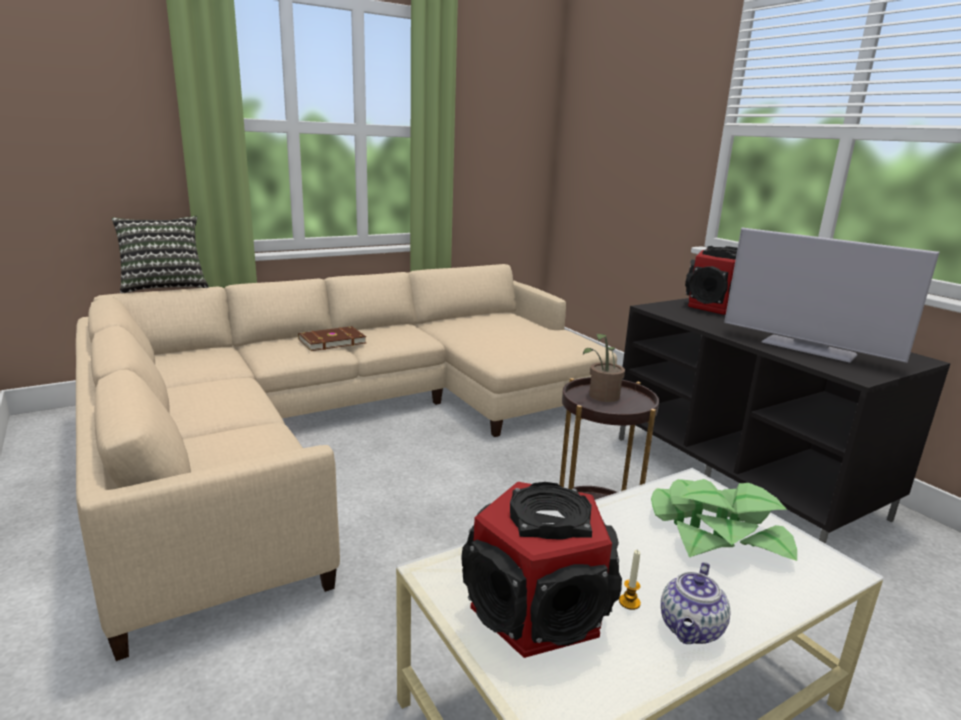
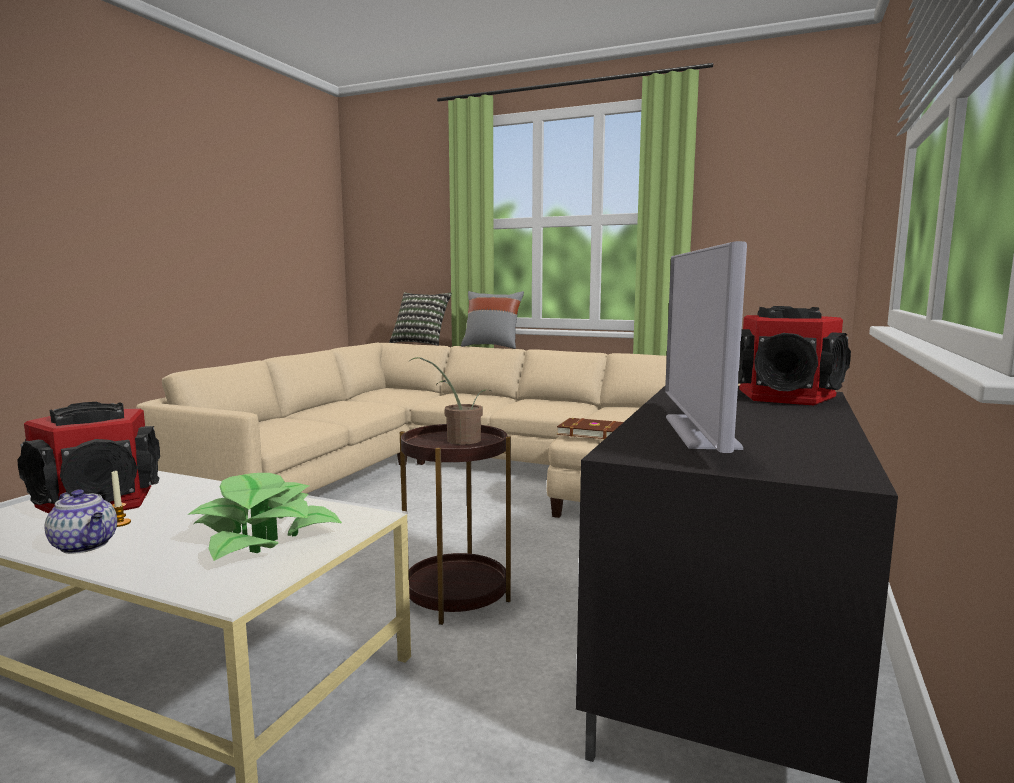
camera: 55 degrees right, 10 degrees down
brown book [298,326,366,351] -> brown book moved to [557,418,623,440]
teapot [661,562,730,644] -> teapot turned 135 degrees counterclockwise [44,489,117,554]
none -> grey pillow [461,291,524,349]

